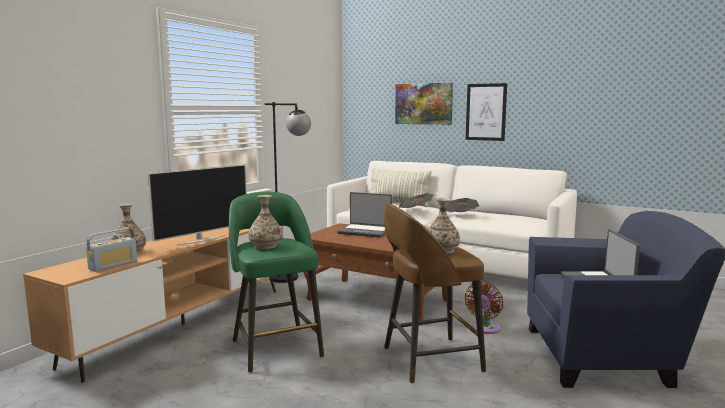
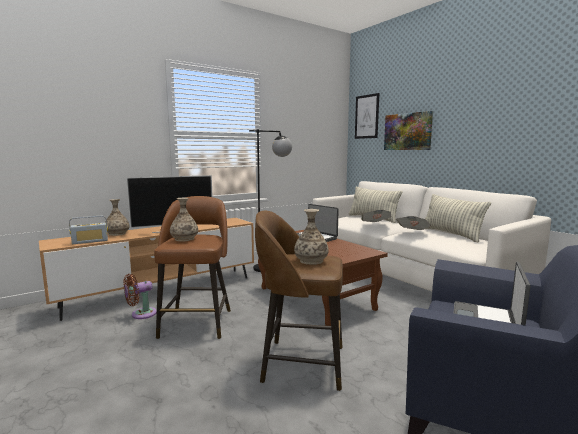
camera: 25 degrees right, 0 degrees up
green stool [229,192,324,373] -> brown stool [154,196,231,339]
brown fan [465,282,503,334] -> brown fan moved to [124,274,157,319]
picture [466,83,507,141] -> picture moved to [355,93,379,139]
none -> pillow [424,194,491,242]

